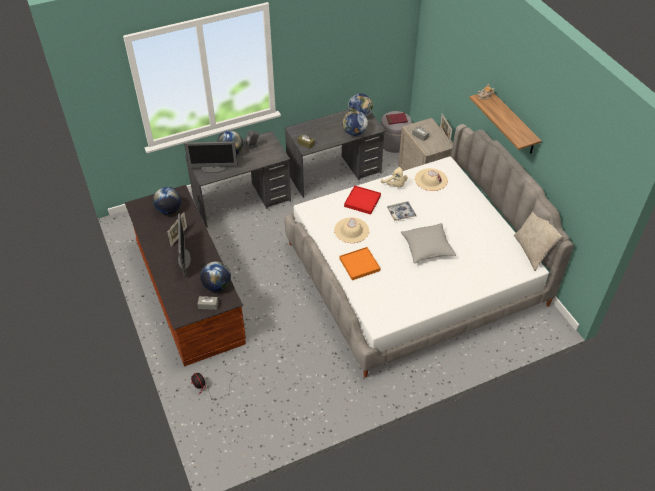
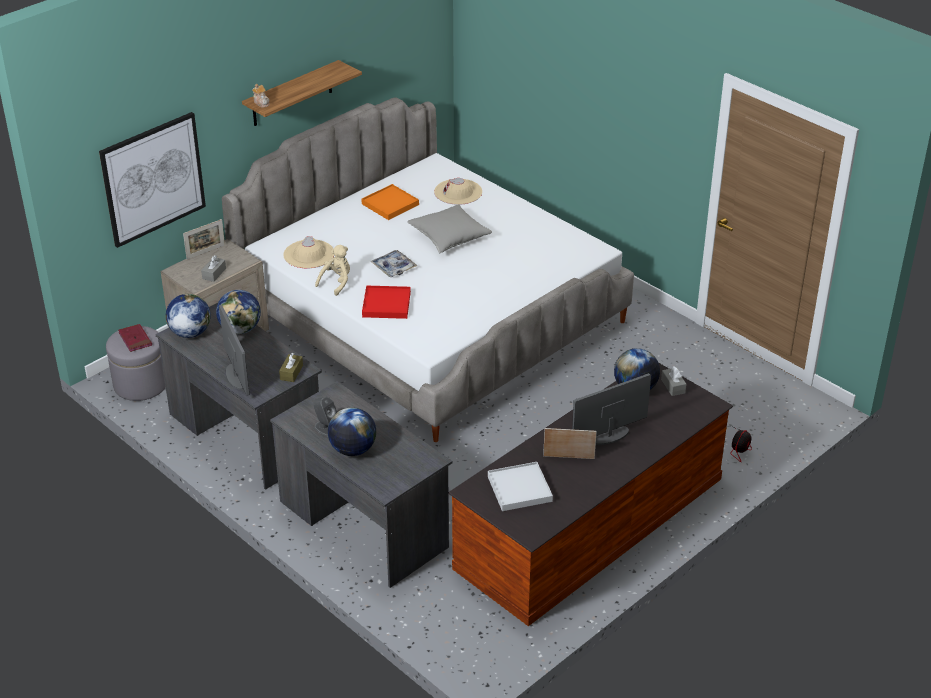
camera: 110 degrees left, 10 degrees down
globe [153,187,181,214] -> white tray [488,462,553,511]
monitor [184,141,238,173] -> monitor moved to [219,305,250,395]
beige hat [334,217,369,243] -> beige hat moved to [434,178,482,205]
orange tray [340,247,380,280] -> orange tray moved to [361,184,419,220]
beige pillow [514,212,562,271] -> none
none -> picture [99,112,206,248]

